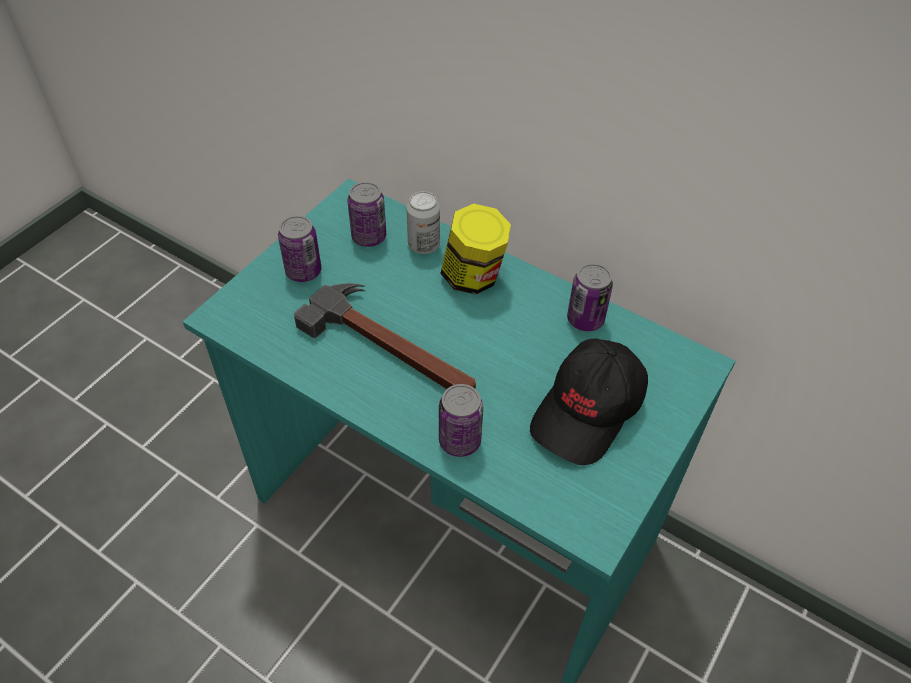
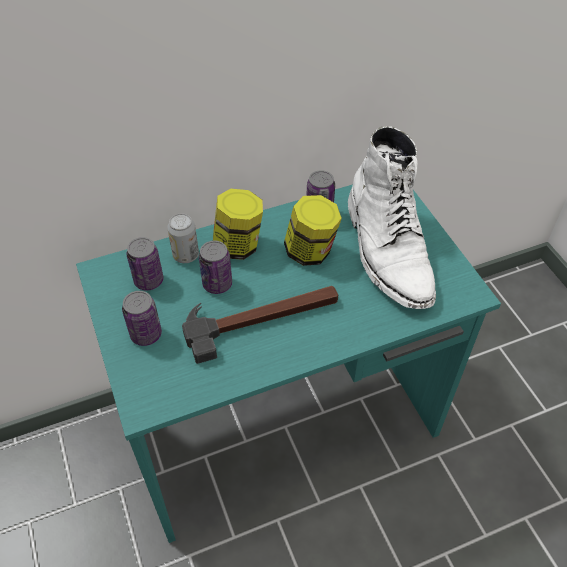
camera: 55 degrees left, 0 degrees up
can [439,384,483,457] -> can moved to [199,241,232,294]
black cap [530,339,648,465] -> white boot [348,126,436,309]
none -> jar [284,195,342,266]

